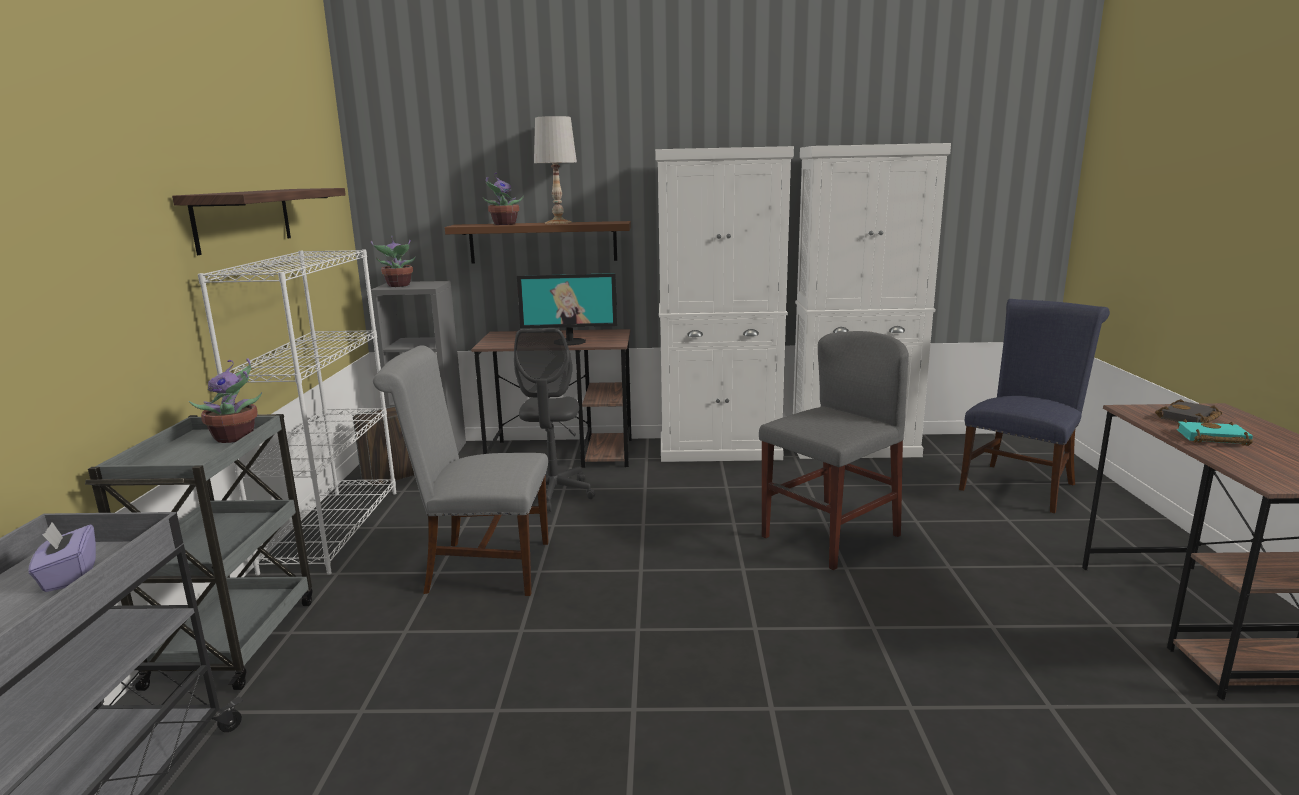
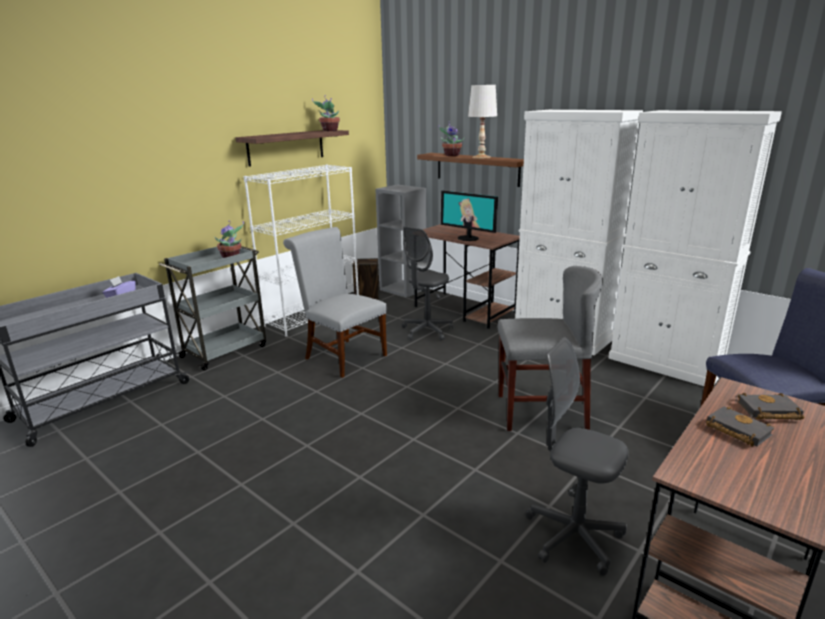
camera: 40 degrees right, 5 degrees up
potted plant [371,236,416,287] -> potted plant moved to [312,95,340,131]
turquoise book [1176,419,1253,446] -> black book [706,406,774,447]
none -> grey office chair [525,337,629,576]

